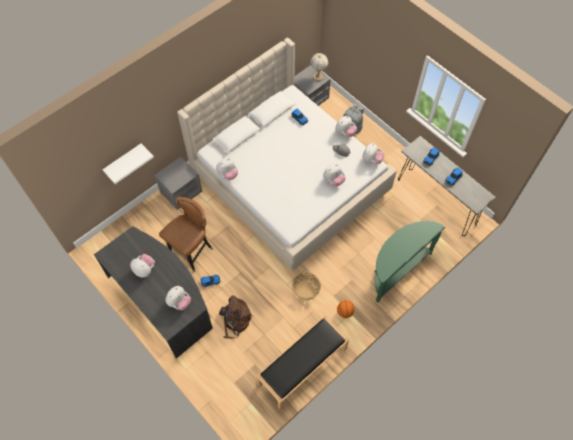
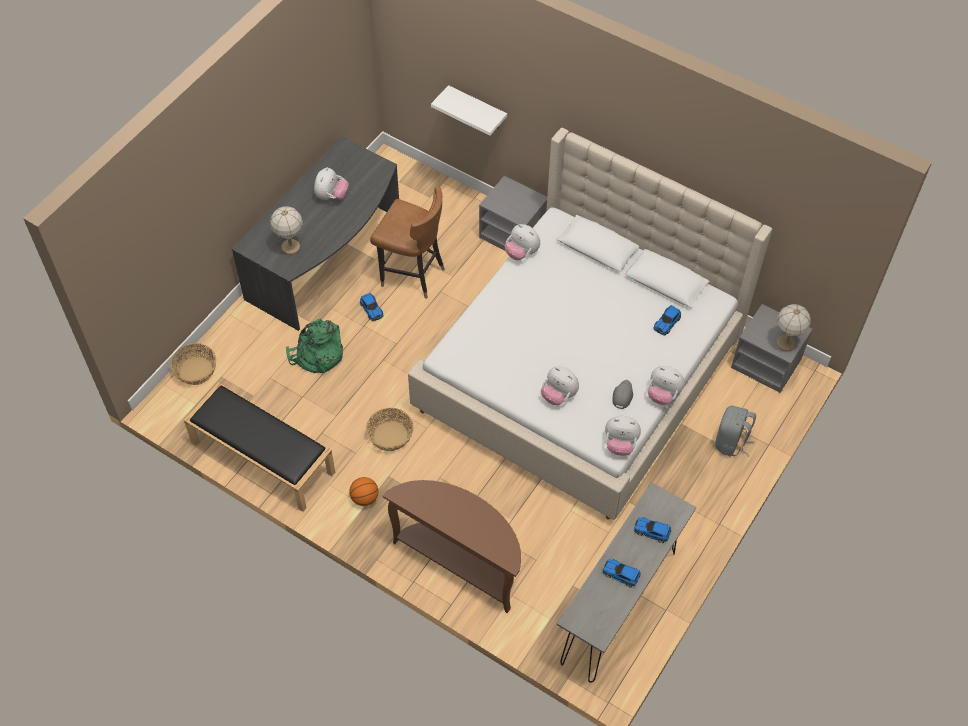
camera: 75 degrees right, 5 degrees down
plush toy [166,286,191,310] -> table lamp [270,206,303,255]
brown backpack [219,295,253,339] -> green backpack [286,319,343,373]
green console table [375,221,445,303] -> brown console table [383,480,521,613]
none -> basket [170,343,216,385]

